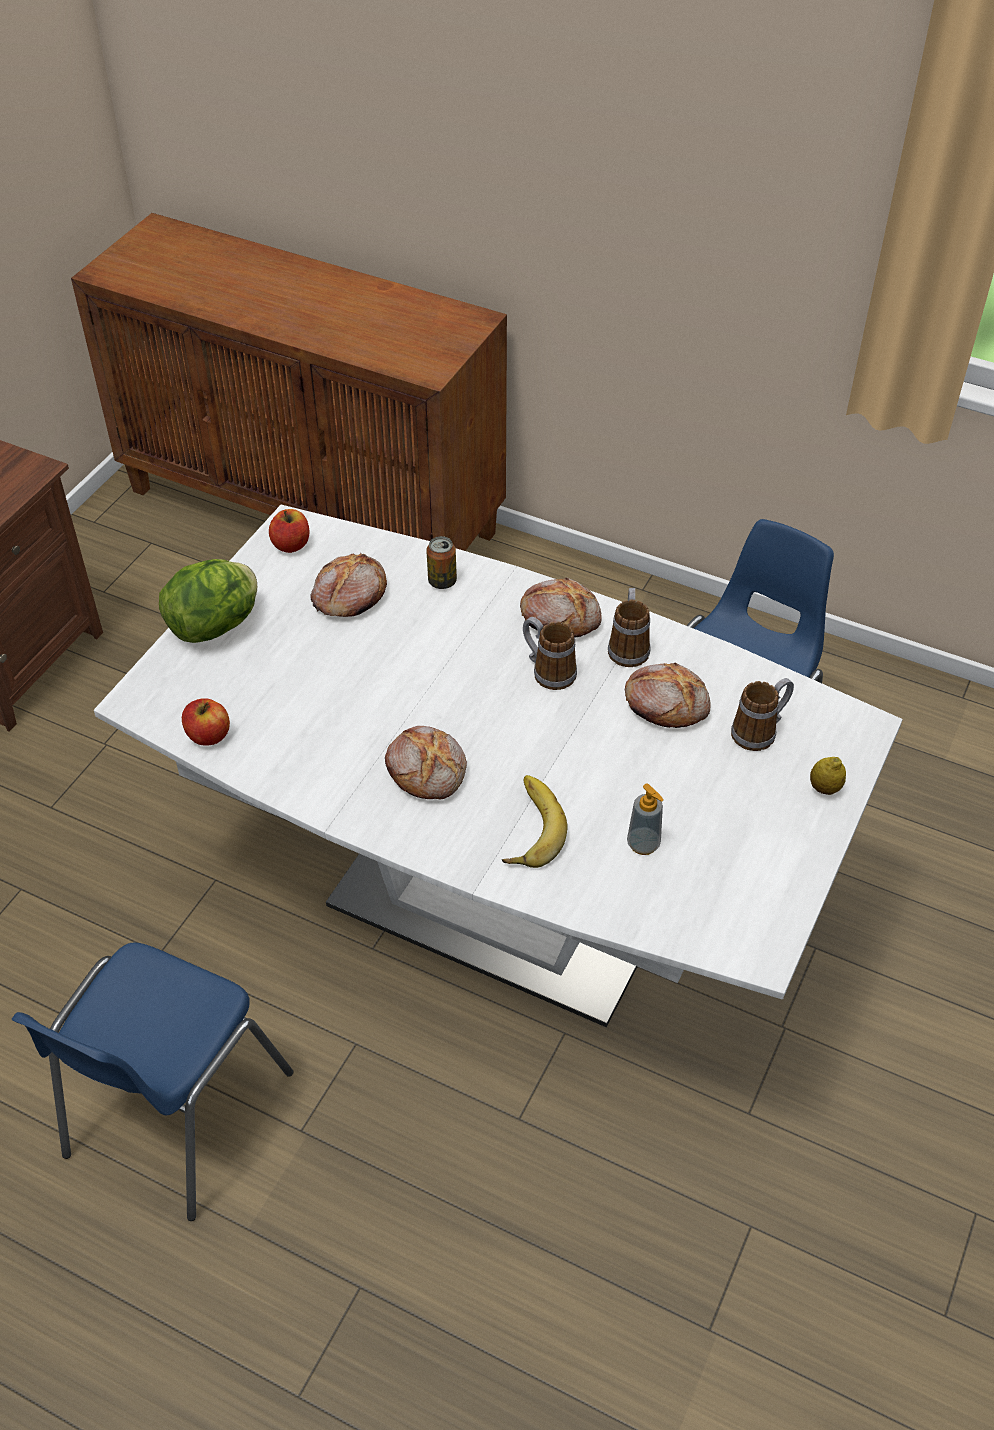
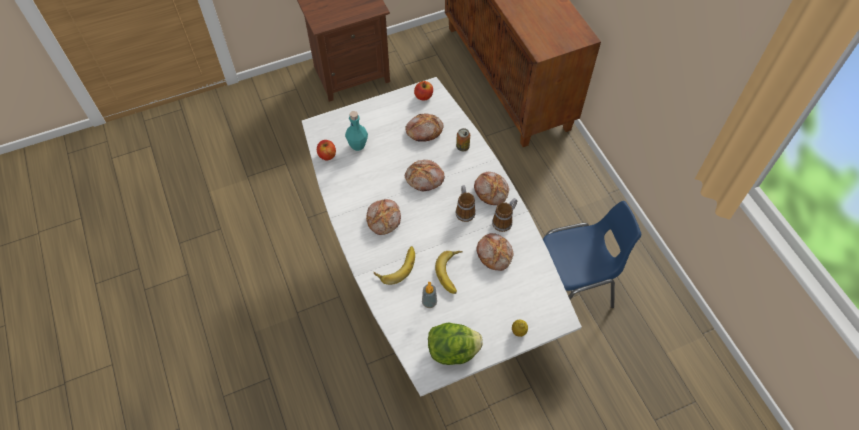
camera: 40 degrees right, 10 degrees up
blue chair [12,942,293,1221] -> none
lettuce [159,559,257,643] -> lettuce moved to [428,322,483,365]
mug [731,678,794,751] -> none
none -> turquoise bottle [345,111,368,151]
none -> bread [405,160,445,191]
none -> banana [435,251,463,294]

